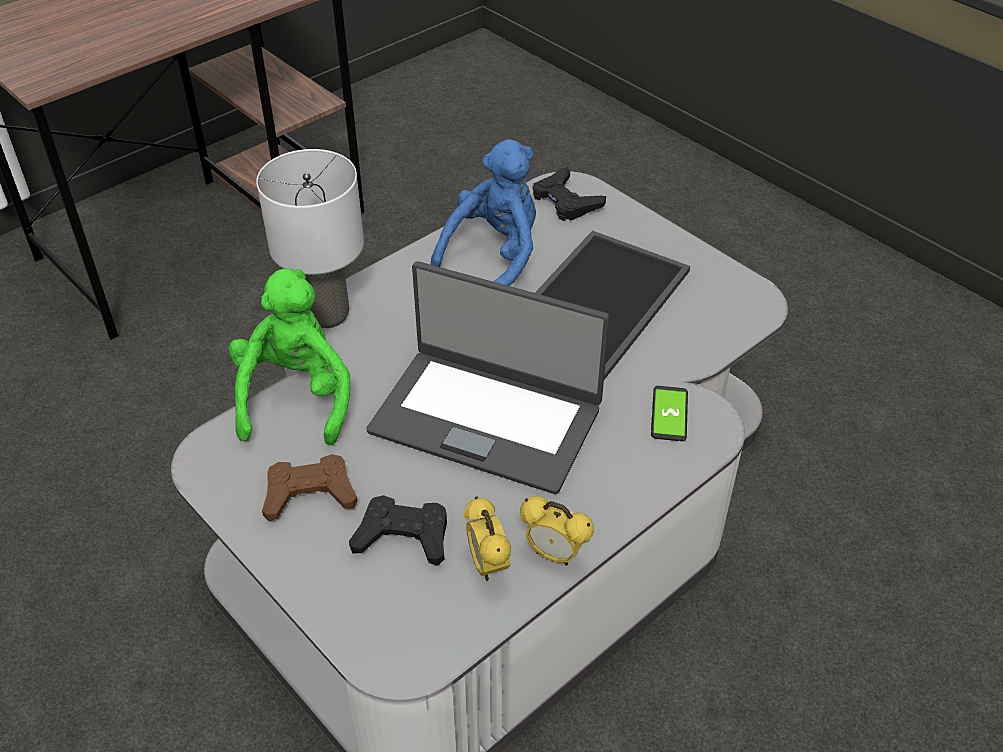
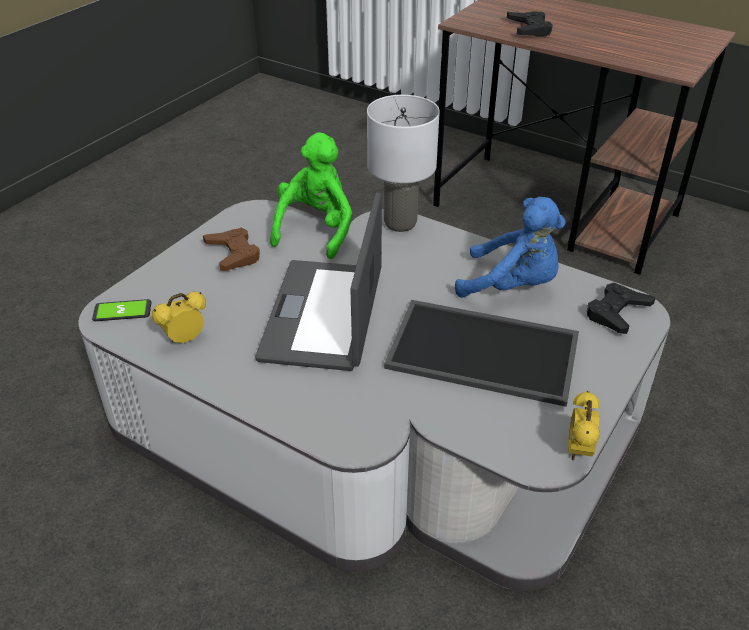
camera: 75 degrees right, 5 degrees down
green plush toy [229,269,350,445] -> green plush toy turned 60 degrees counterclockwise [270,132,352,259]
black game controller [349,495,447,566] -> black game controller moved to [507,11,553,37]
alarm clock [520,496,594,566] -> alarm clock moved to [568,391,600,460]
phone [651,386,688,441] -> phone moved to [92,299,151,321]

